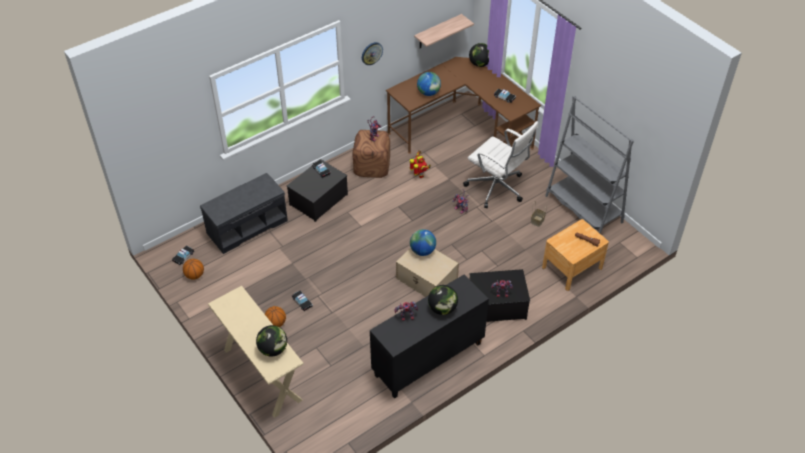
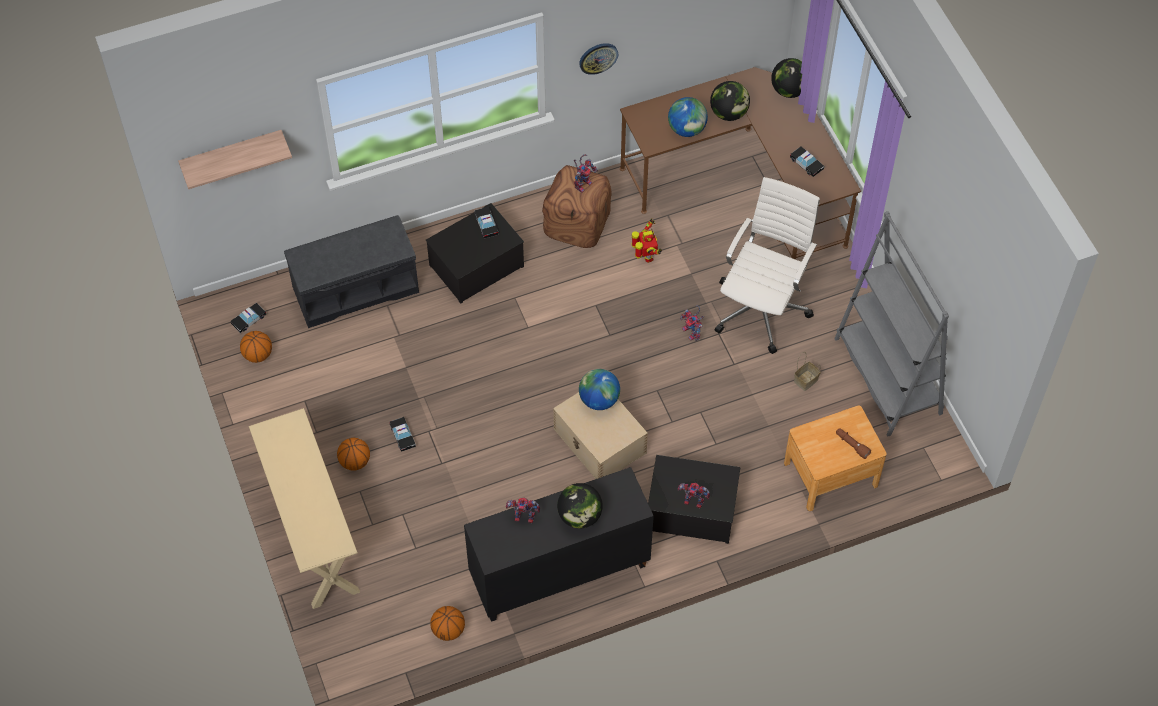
camera: 15 degrees right, 10 degrees up
globe [256,325,287,356] -> globe moved to [710,81,750,121]
shelf [414,14,474,48] -> shelf moved to [178,130,292,189]
white office chair [463,121,538,208] -> white office chair turned 120 degrees counterclockwise [715,177,820,354]
none -> basketball [430,606,465,641]

